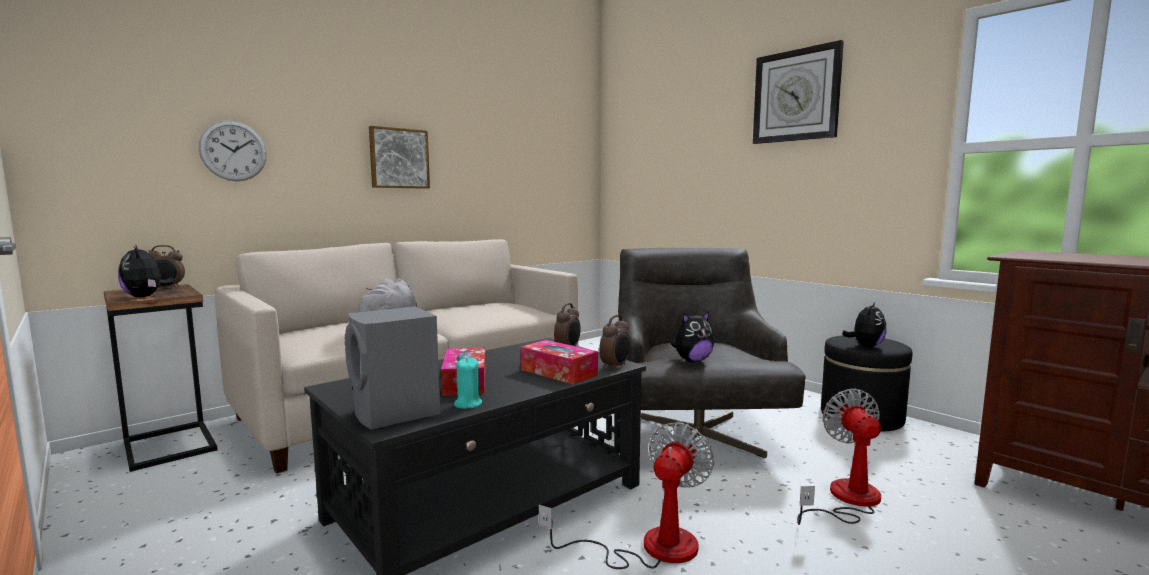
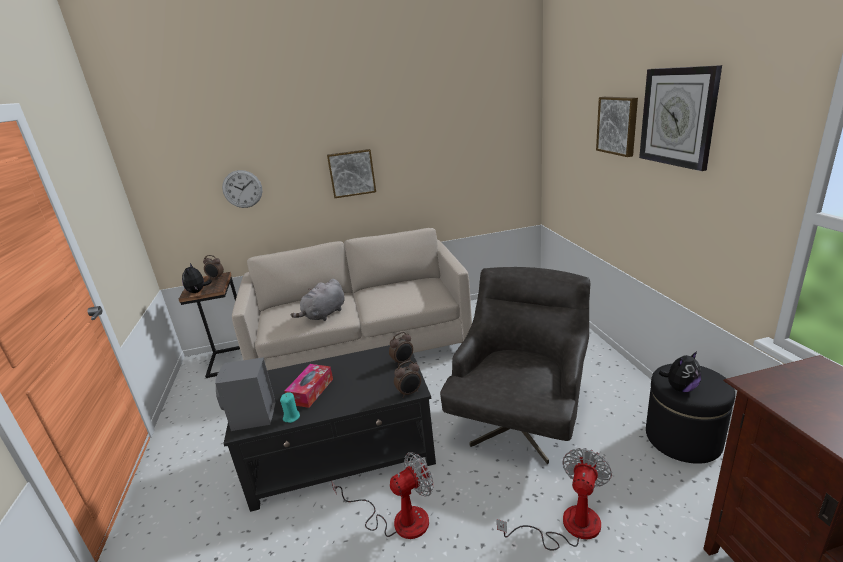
camera: 30 degrees right, 15 degrees up
tissue box [521,340,598,384] -> none
plush toy [671,311,714,362] -> none
none -> picture [596,97,638,157]

